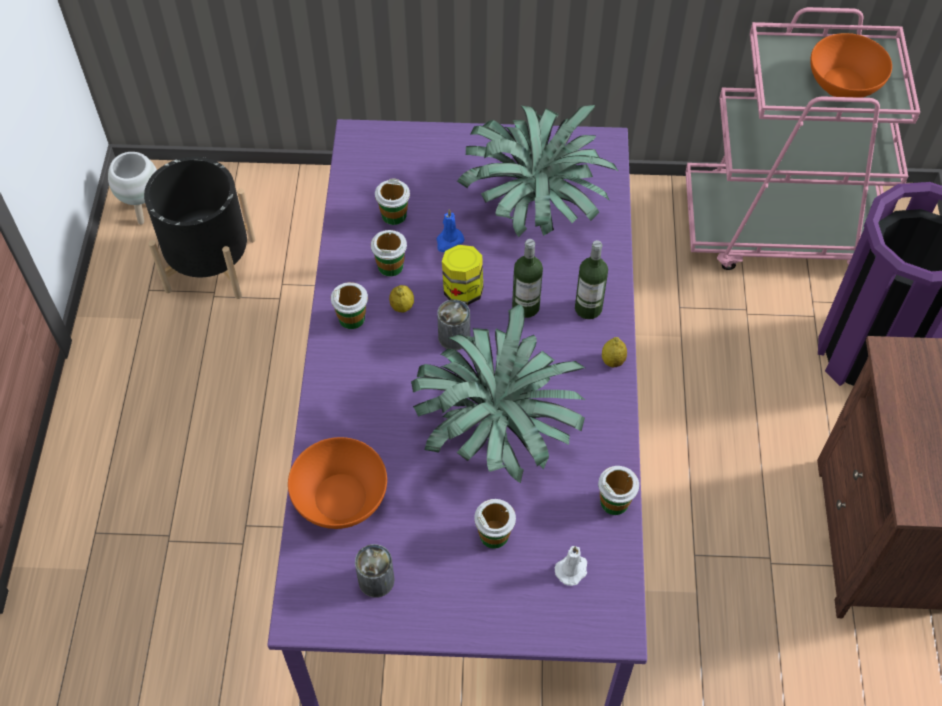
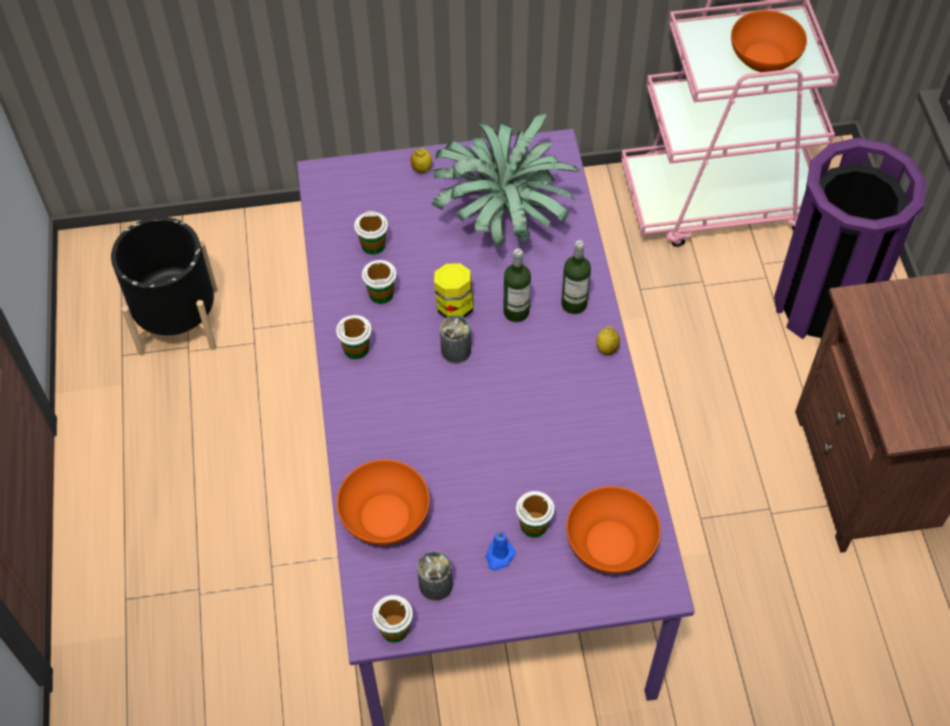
camera: 10 degrees left, 0 degrees up
white planter [108,152,157,224] -> none
lemon [389,285,414,313] -> lemon moved to [411,148,432,173]
potted plant [411,304,585,483] -> none
blue candle [436,209,464,252] -> blue candle moved to [485,531,516,571]
white candle [555,546,587,586] -> orange bowl [566,486,661,574]
cup [598,466,639,515] -> cup moved to [373,595,413,643]

